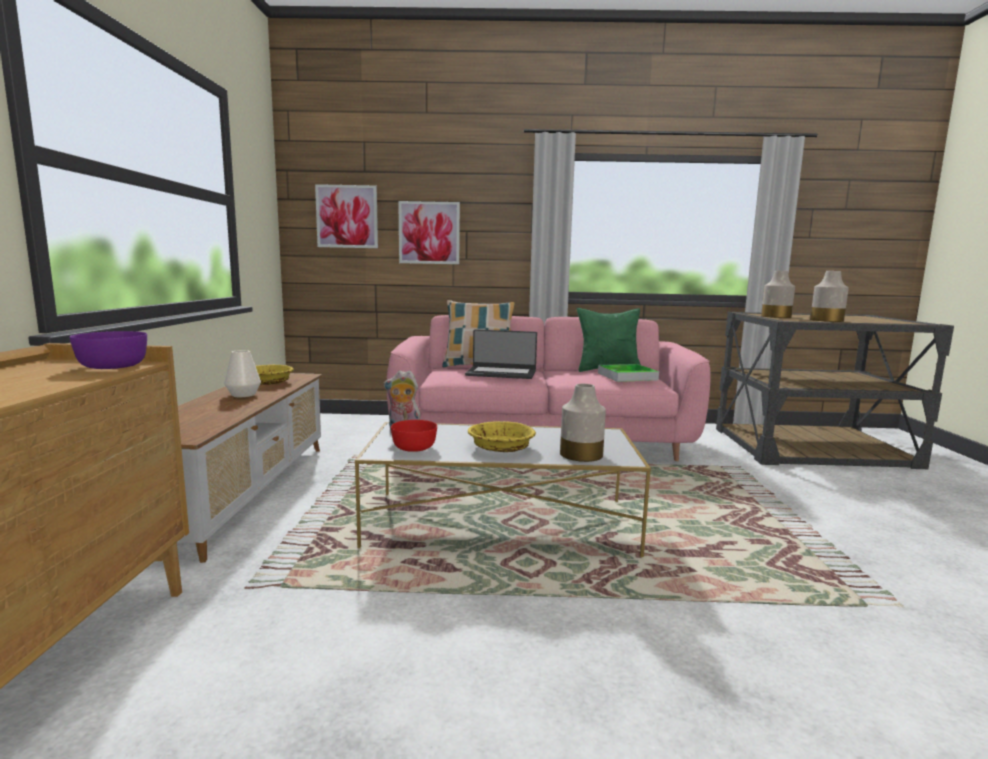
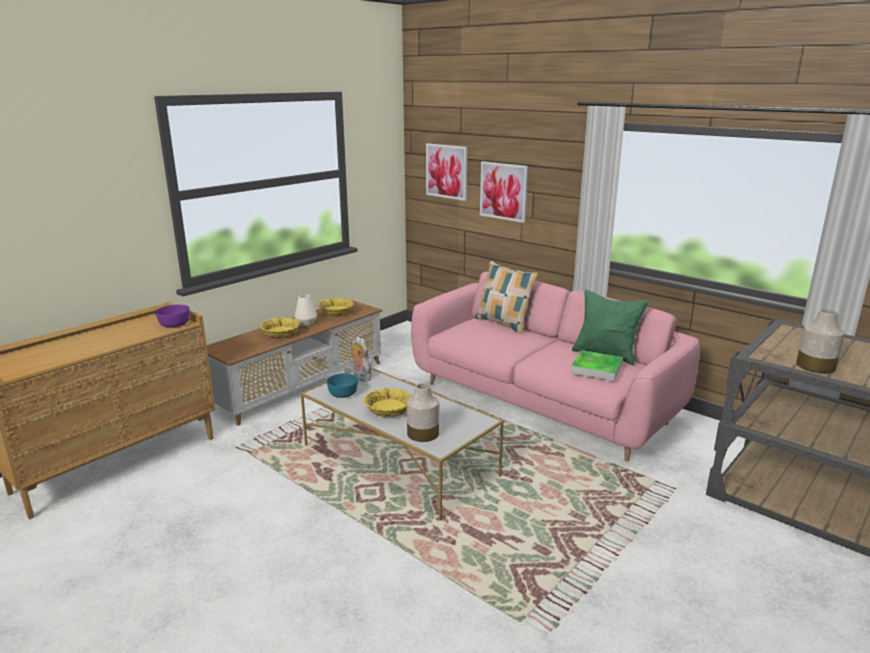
camera: 40 degrees right, 10 degrees up
red bowl [391,420,437,452] -> turquoise bowl [327,373,358,398]
laptop [465,329,537,379] -> none
beige vase [761,271,795,318] -> none
none -> yellow bowl [260,318,300,338]

